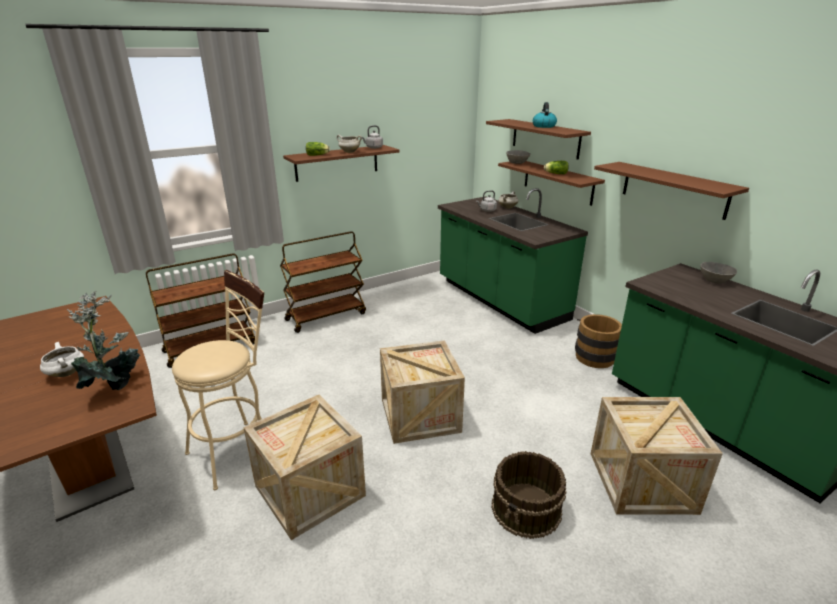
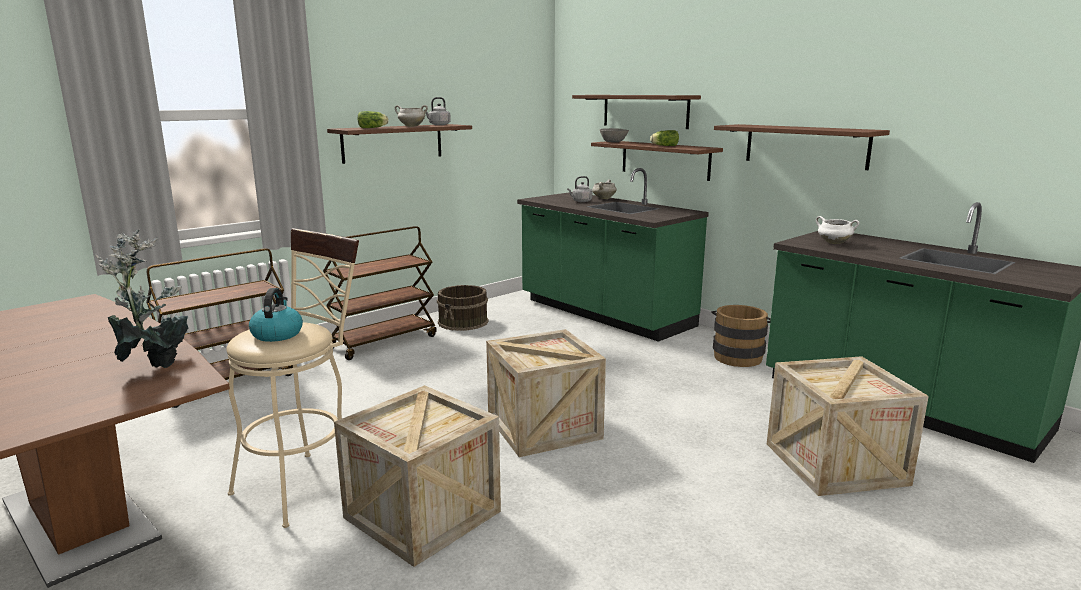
camera: 10 degrees left, 10 degrees down
white cooking pot [40,342,84,377] -> white cooking pot moved to [816,216,859,244]
brown bucket [491,451,567,539] -> brown bucket moved to [437,285,488,331]
kettle [533,102,557,128] -> kettle moved to [249,288,303,342]
grey bowl [700,262,737,284] -> none

